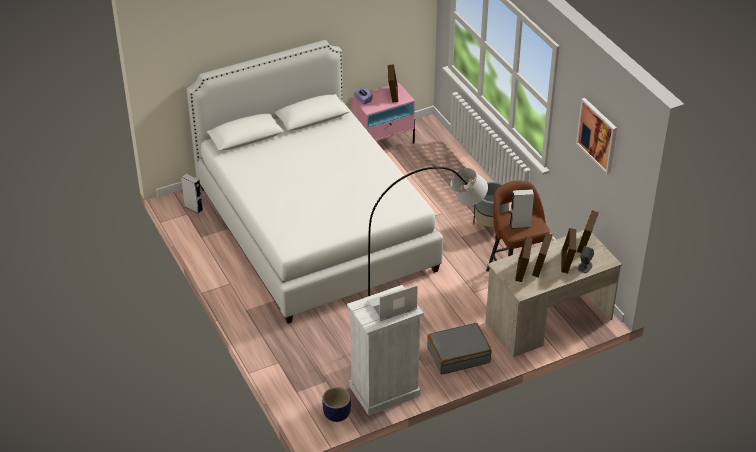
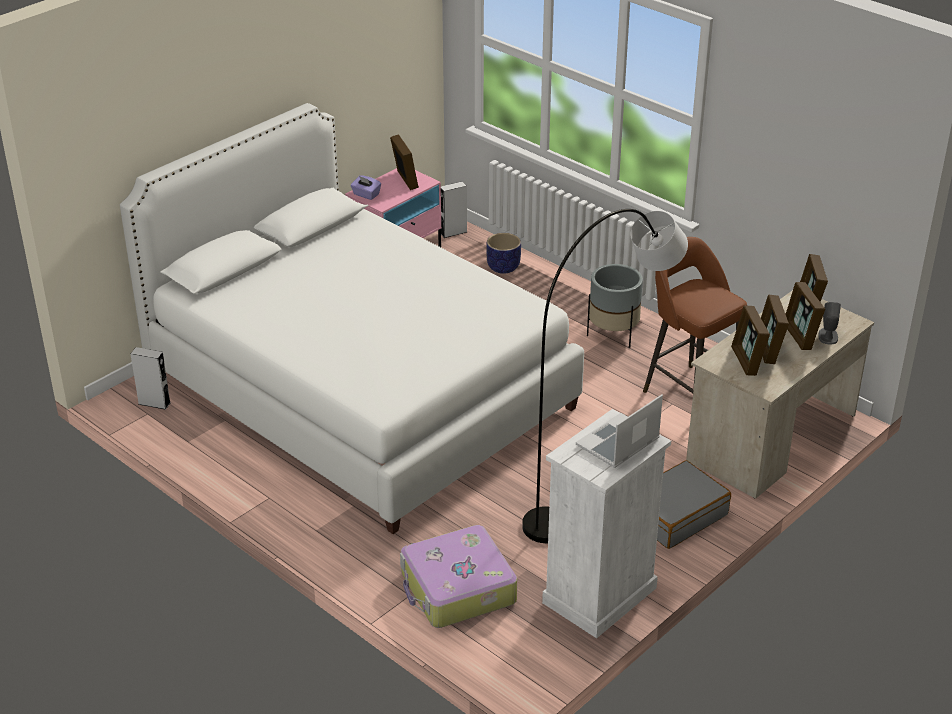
camera: 20 degrees left, 5 degrees down
planter [322,387,351,422] -> planter moved to [486,233,521,274]
grey speaker [510,189,534,229] -> grey speaker moved to [441,181,467,238]
picture [576,98,617,174] -> none
none -> suitcase [400,525,517,628]

